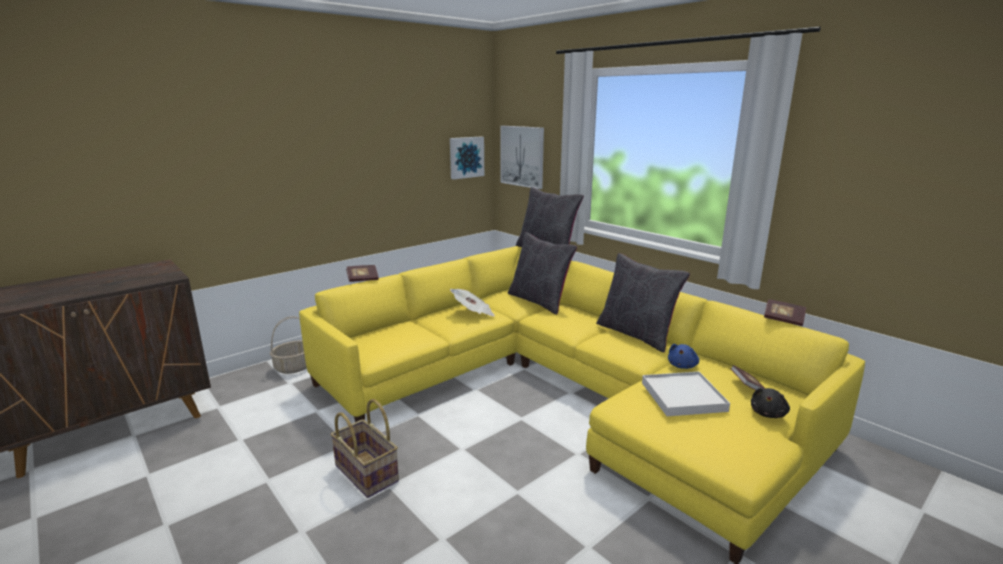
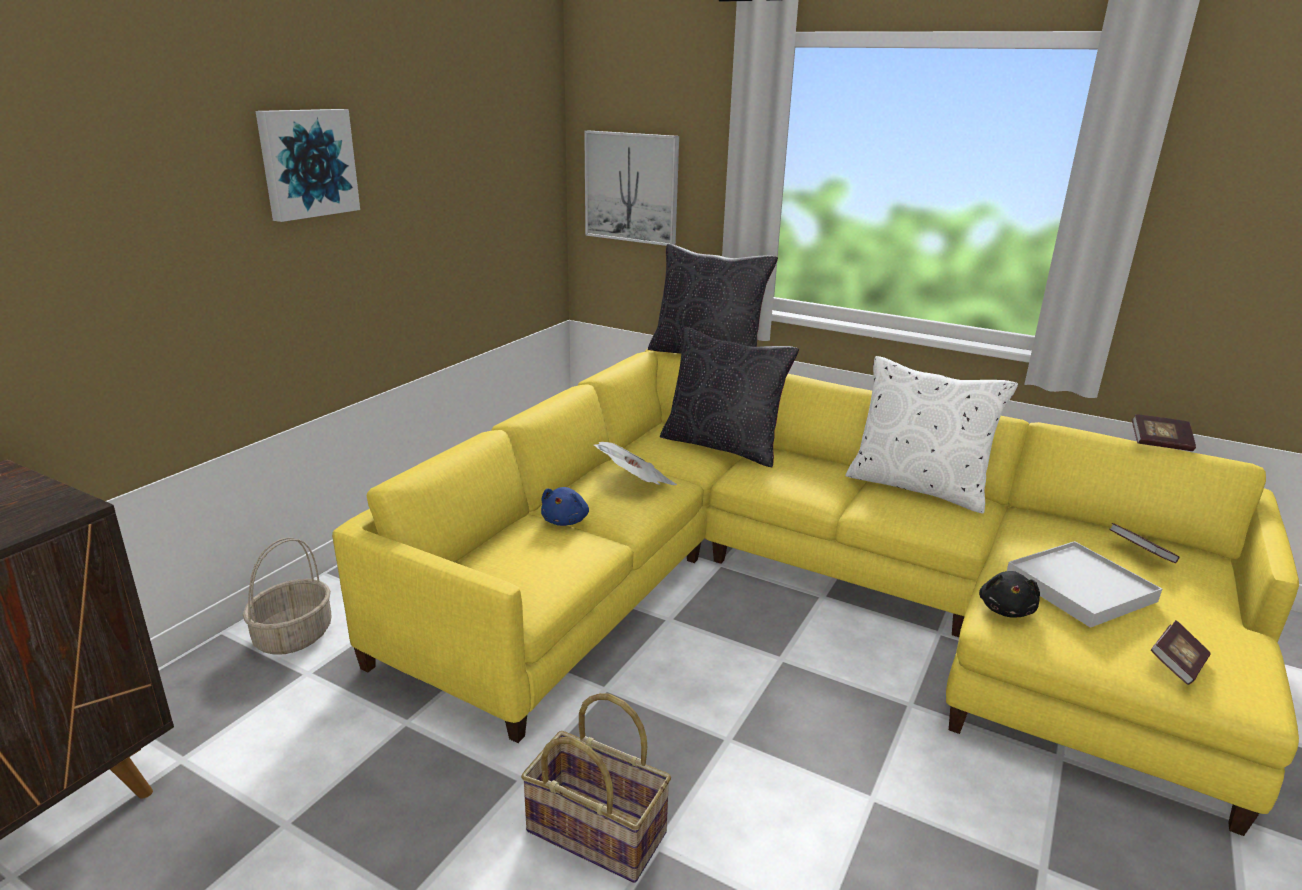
camera: 20 degrees left, 5 degrees up
book [346,265,379,282] -> book moved to [1151,620,1211,685]
picture [450,137,484,179] -> picture moved to [256,109,360,222]
black pillow [596,253,690,353] -> white pillow [845,356,1018,513]
blue plush toy [668,344,699,369] -> blue plush toy moved to [541,487,589,526]
black plush toy [751,388,790,418] -> black plush toy moved to [979,571,1040,617]

